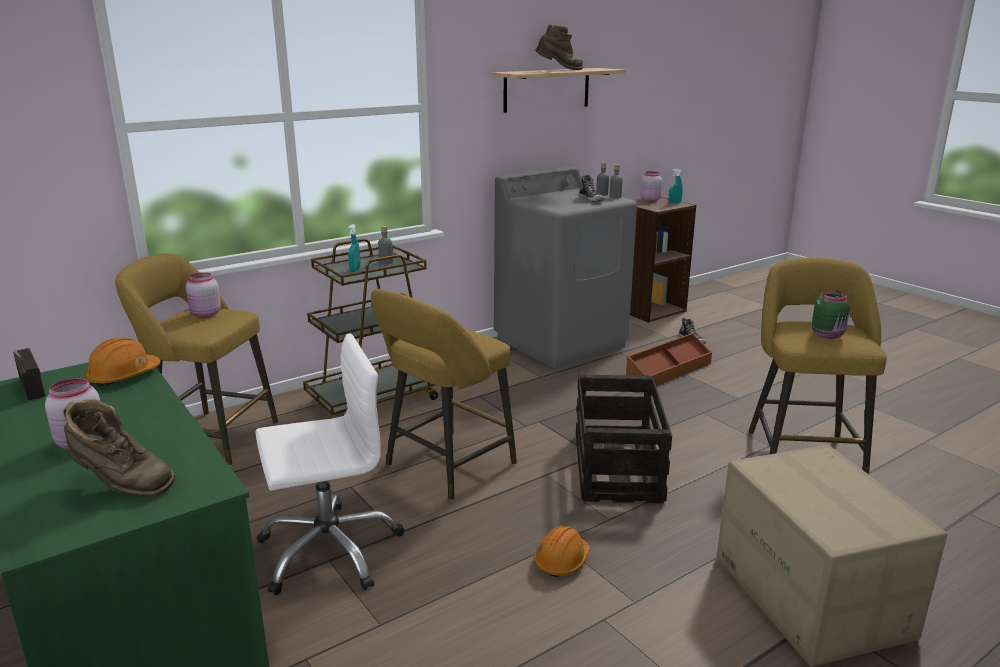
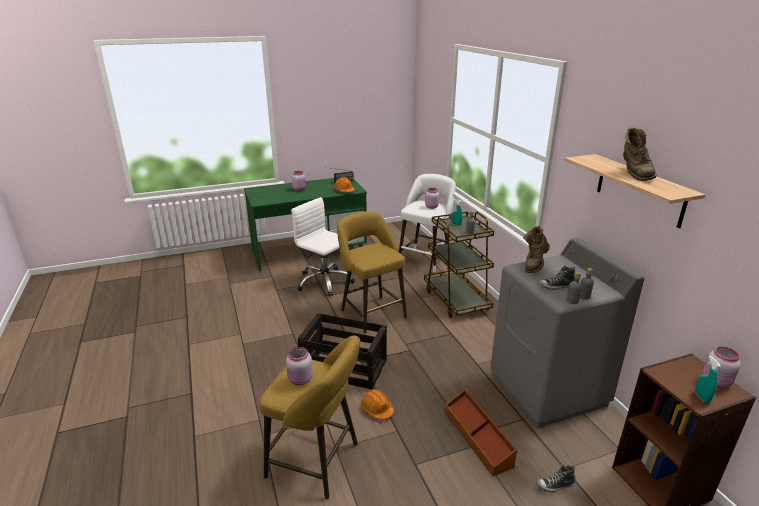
camera: 105 degrees right, 5 degrees up
brown boot [63,399,176,498] -> brown boot moved to [523,226,550,273]
yellow stool [115,254,278,466] -> white stool [399,174,456,273]
white office chair [255,333,405,595] -> white office chair turned 135 degrees clockwise [291,197,355,297]
orange hard hat [534,525,590,577] -> orange hard hat moved to [361,389,394,420]
cardboard box [717,445,948,667] -> none
green jar [812,290,850,339] -> pink jar [286,347,313,385]

